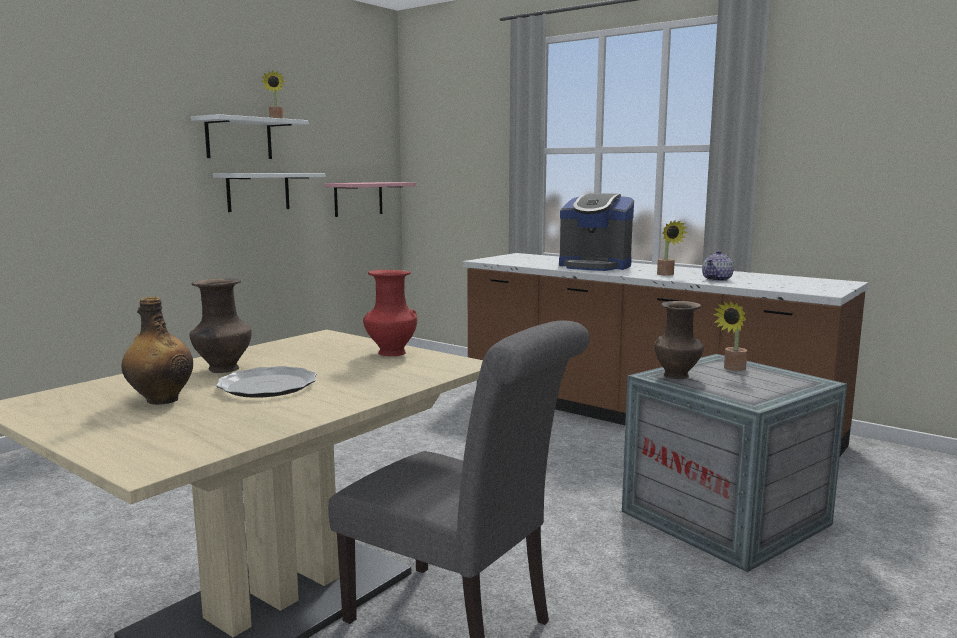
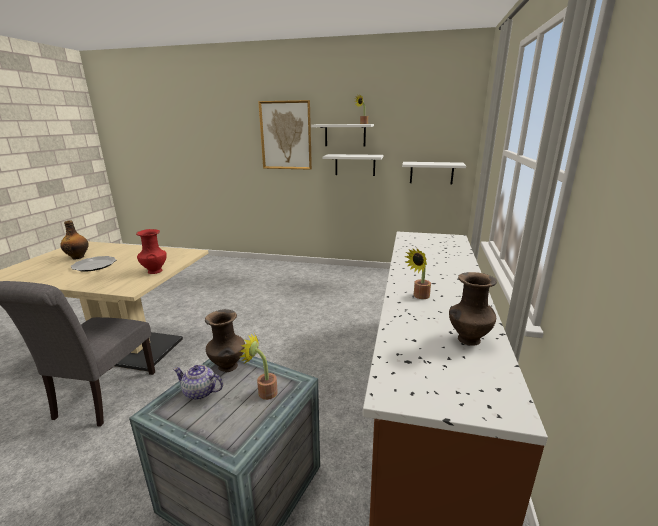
camera: 65 degrees right, 10 degrees up
brown vase [190,278,252,373] -> brown vase moved to [449,272,497,346]
pink shelf [324,182,416,217] -> white shelf [402,162,466,184]
coffee machine [559,193,634,271] -> none
teapot [702,251,734,281] -> teapot moved to [173,365,223,400]
none -> picture [258,100,312,170]

